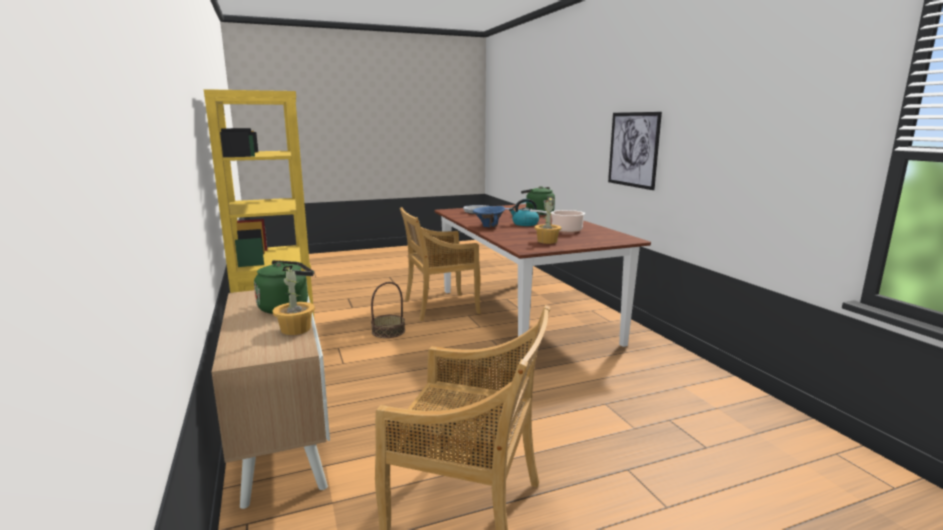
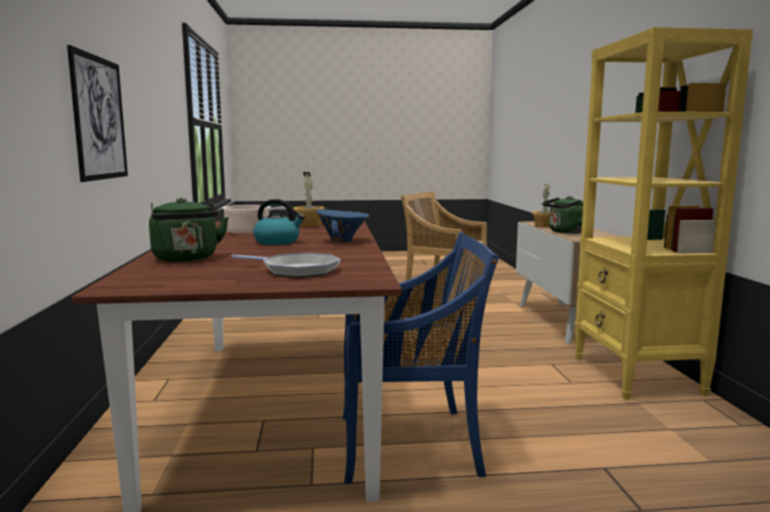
camera: 165 degrees left, 5 degrees down
basket [371,282,405,338] -> none
beige chair [400,207,481,321] -> blue chair [343,232,499,484]

